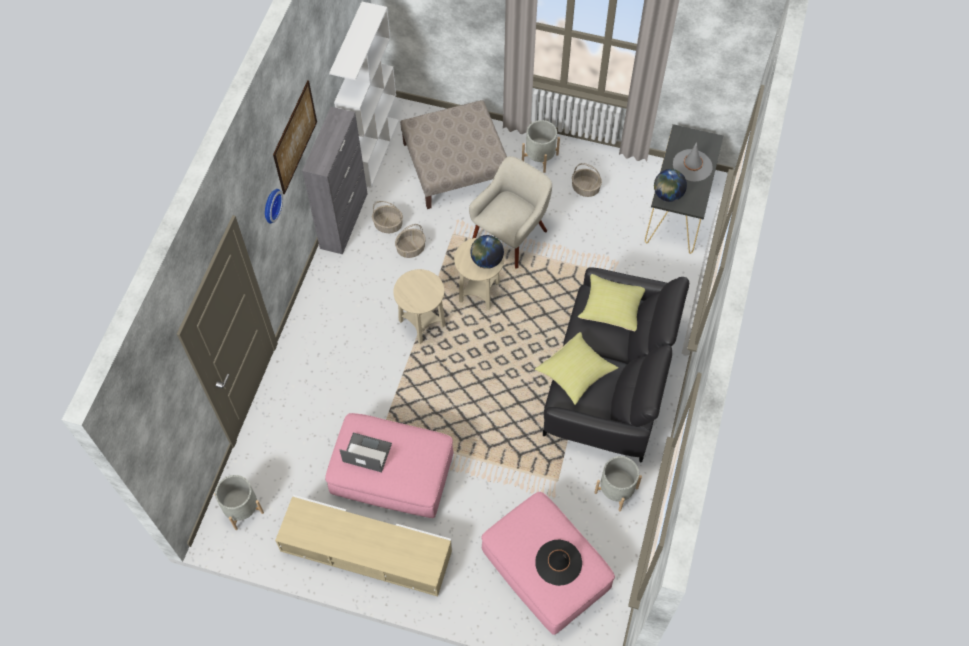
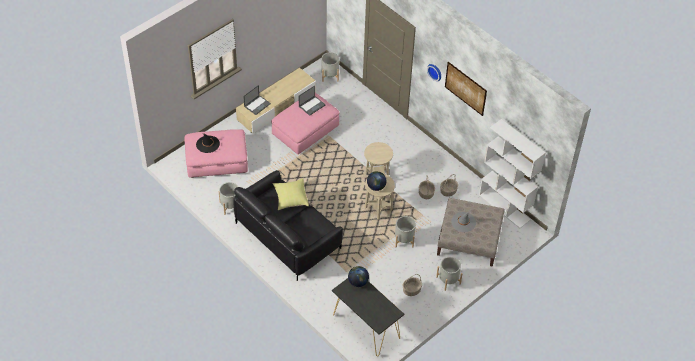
camera: 120 degrees right, 10 degrees down
grey cabinet [302,107,368,254] -> none
beige armchair [469,156,552,269] -> grey planter [395,216,416,248]
yellow pillow [578,274,645,331] -> none
grey hat [673,142,712,182] -> grey hat moved to [451,212,476,232]
none -> laptop [244,85,271,115]

